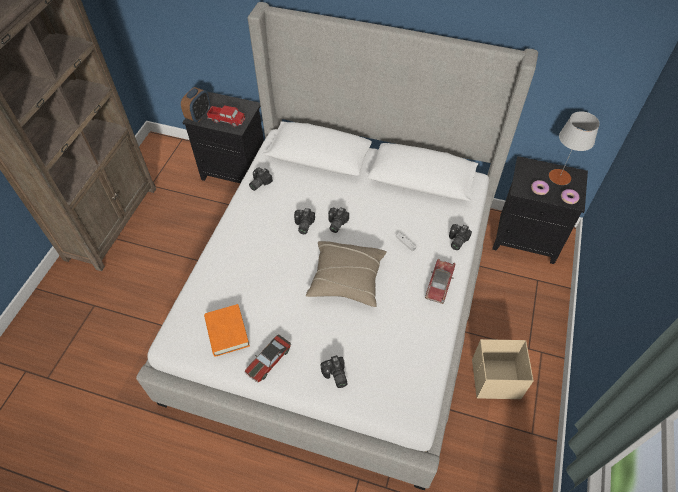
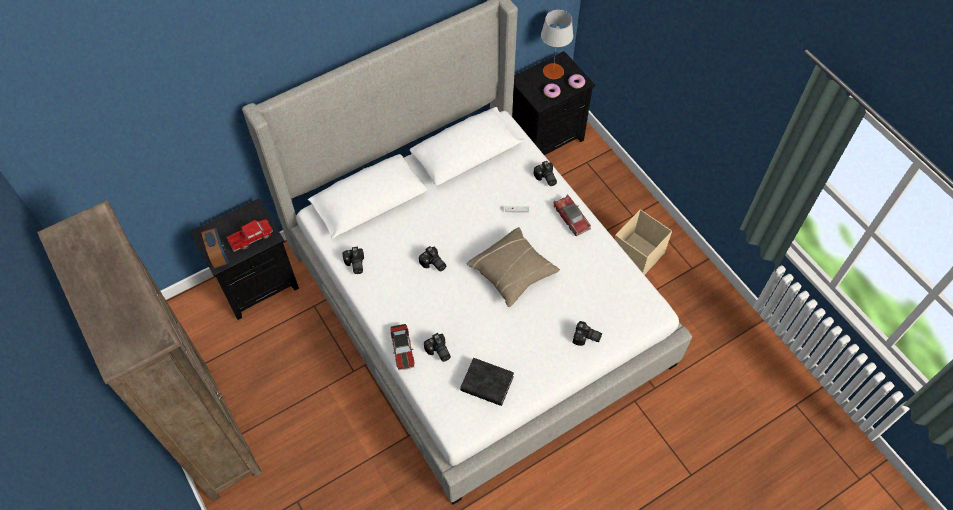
camera: 50 degrees left, 5 degrees up
orange book [204,304,250,356] -> black book [460,358,514,406]
toy car [245,334,291,383] -> toy car moved to [390,324,414,370]
camera [328,207,349,233] -> camera moved to [424,333,451,362]

